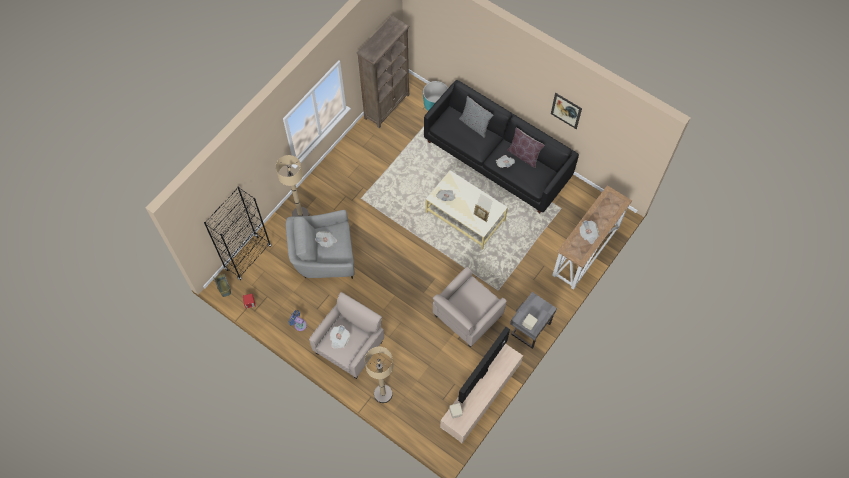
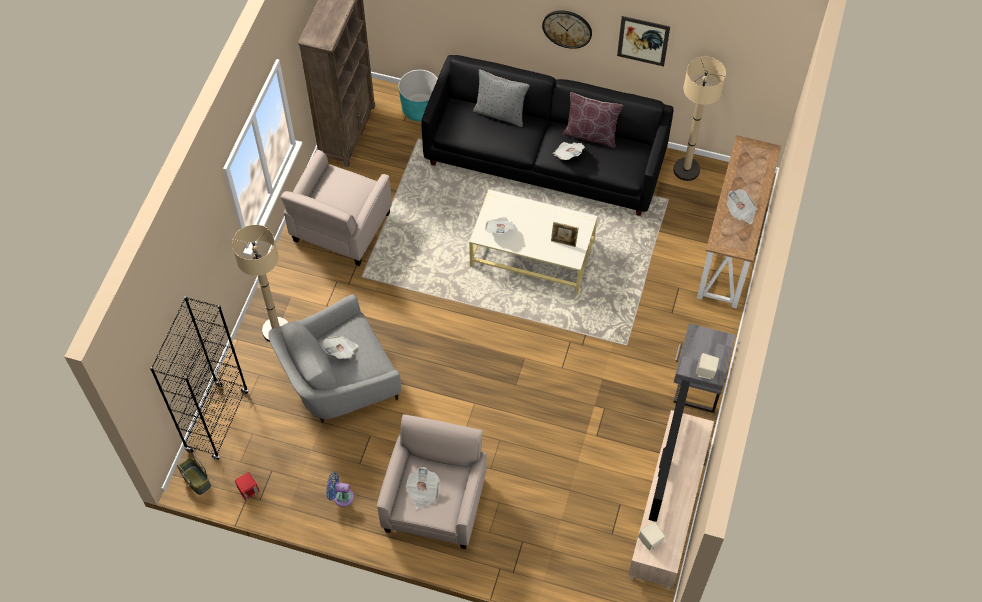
camera: 20 degrees left, 5 degrees down
beige floor lamp [365,347,393,403] -> beige floor lamp moved to [673,57,726,181]
beige armchair [433,267,507,348] -> beige armchair moved to [281,150,392,266]
none -> wall clock [542,10,592,49]

